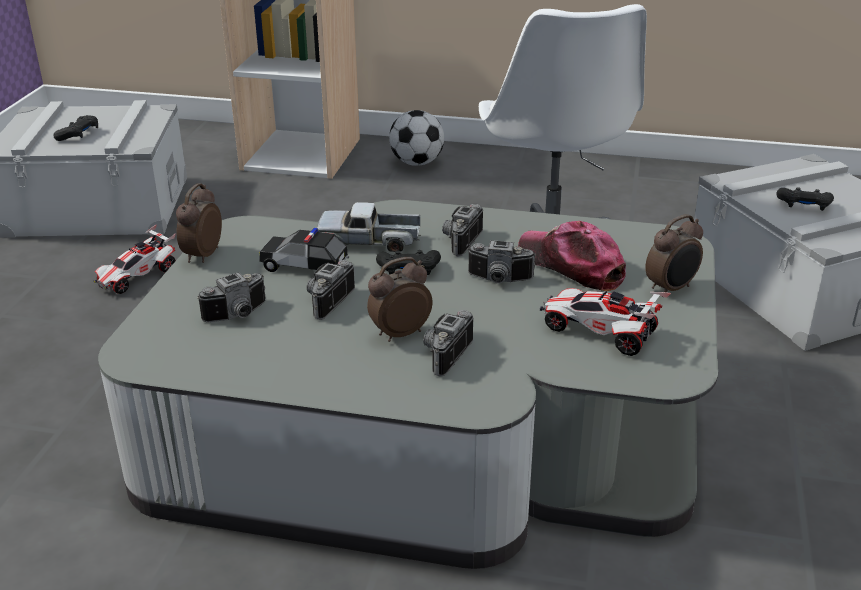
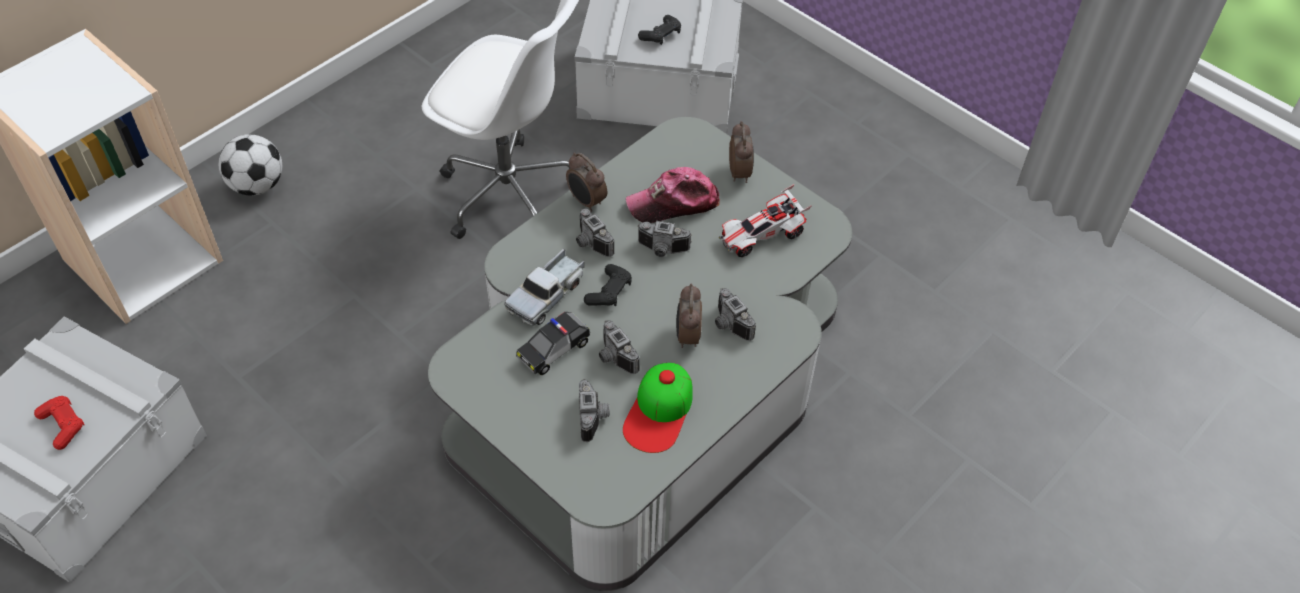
camera: 60 degrees left, 20 degrees up
black game controller [53,115,98,141] -> red game controller [34,396,85,450]
toy car [94,224,176,294] -> none
alarm clock [176,183,222,263] -> alarm clock moved to [566,152,607,212]
camera [468,240,536,283] -> camera turned 60 degrees clockwise [637,221,692,257]
none -> cap [623,363,693,453]

